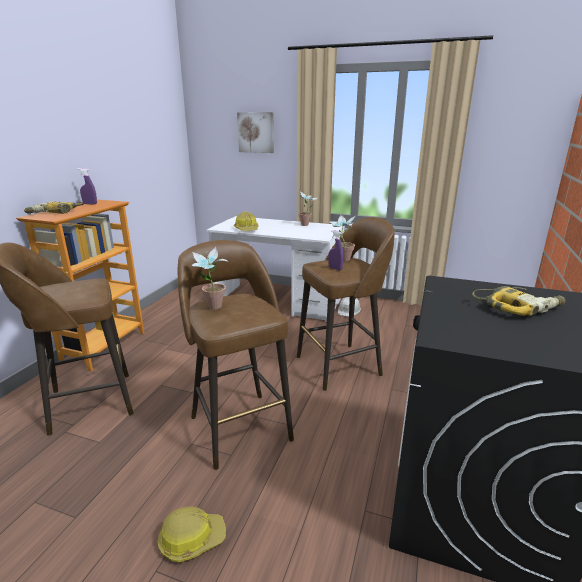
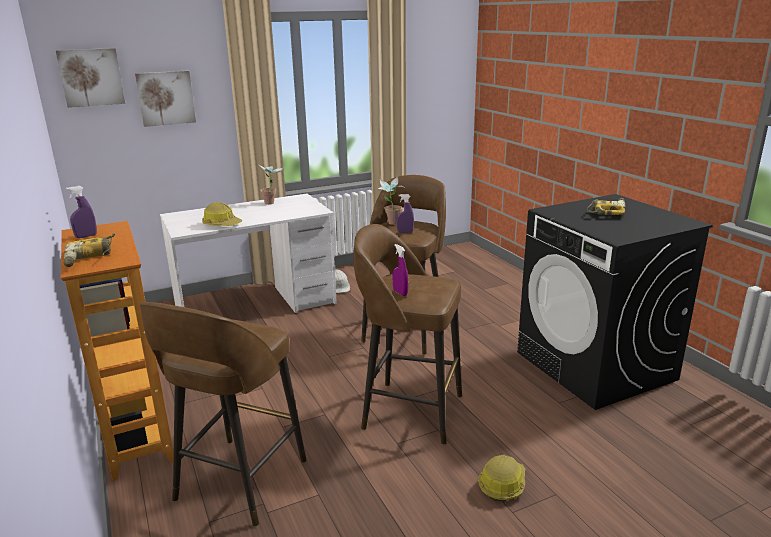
camera: 45 degrees left, 0 degrees up
potted plant [191,247,228,309] -> purple spray bottle [392,244,408,296]
none -> picture [56,48,125,108]

